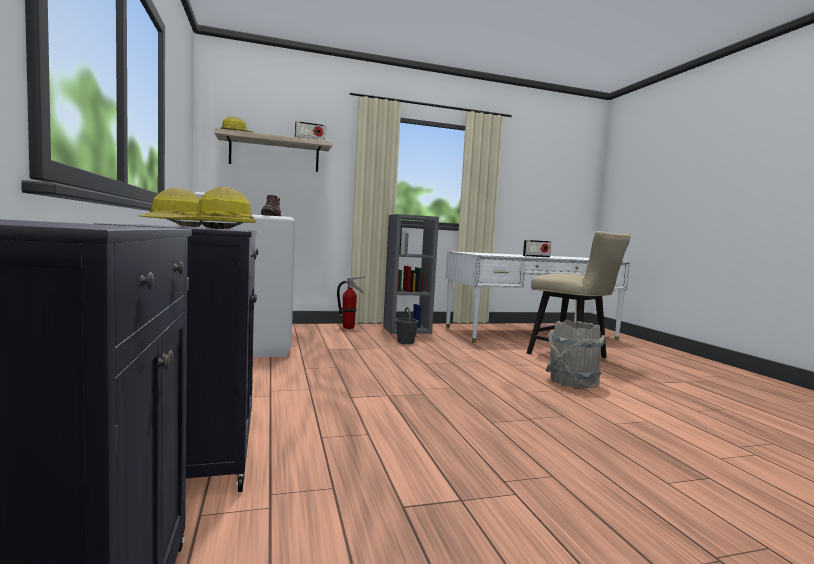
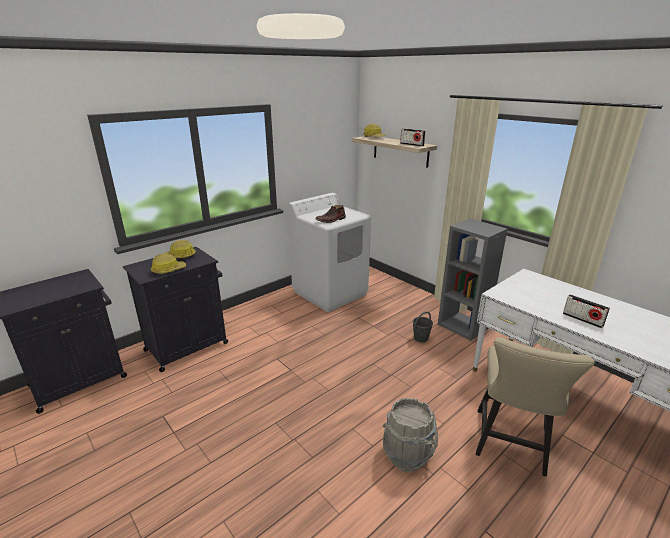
camera: 65 degrees right, 20 degrees up
fire extinguisher [337,275,365,329] -> none

